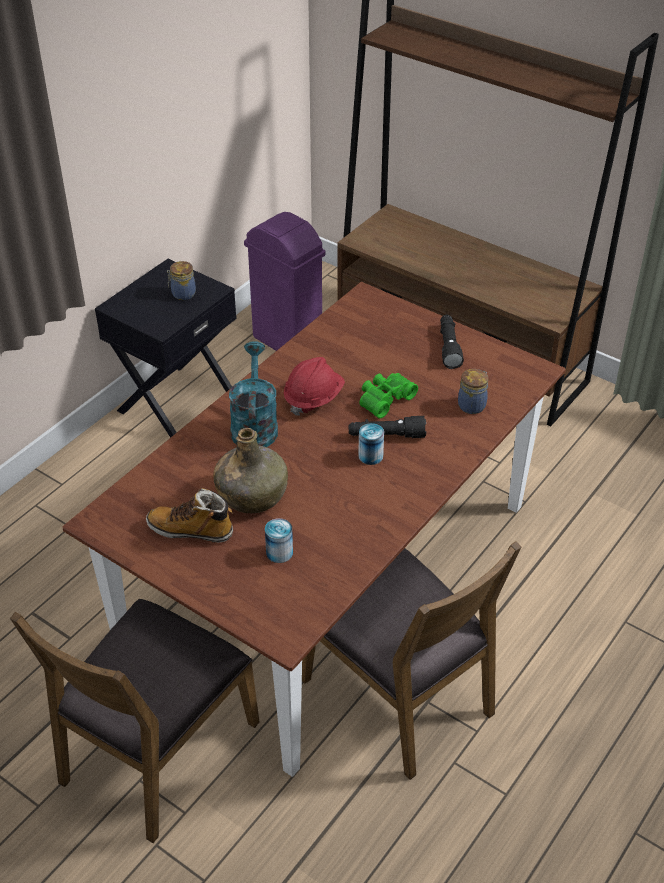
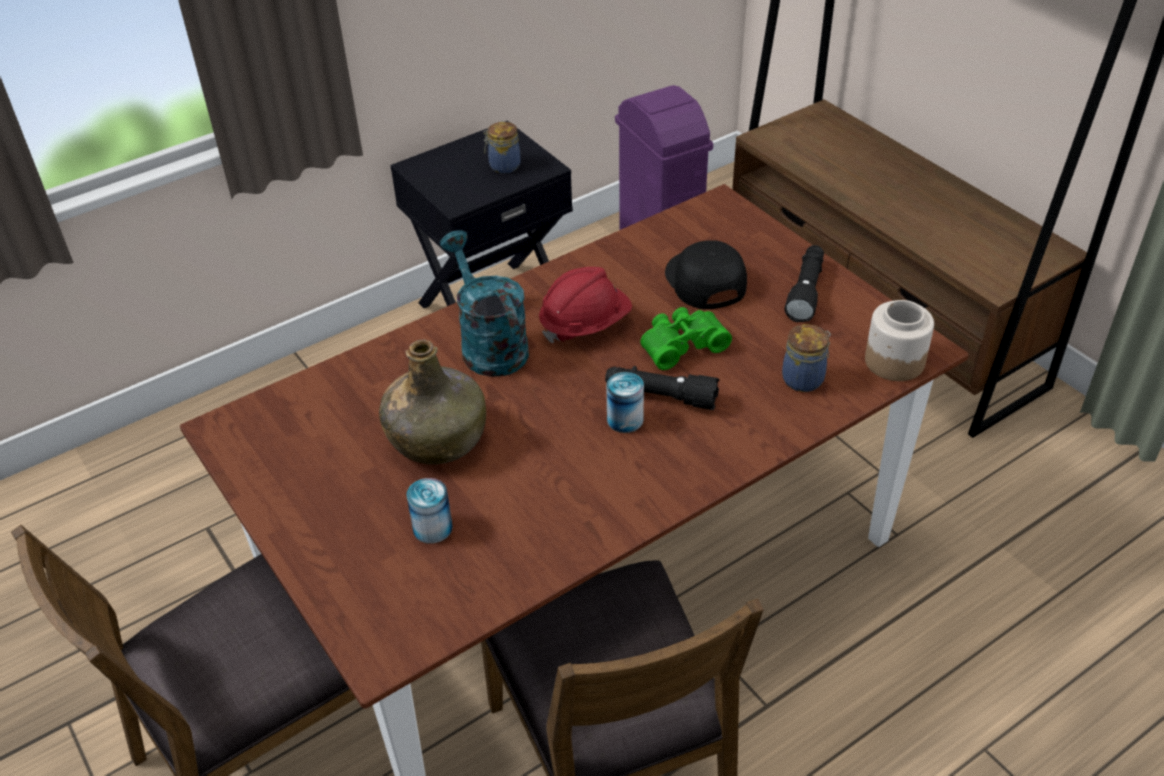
camera: 20 degrees right, 0 degrees up
boot [146,488,233,543] -> none
turquoise watering can [229,341,278,447] -> turquoise watering can turned 45 degrees counterclockwise [440,230,529,377]
none -> black cap [665,240,747,309]
none -> jar [865,300,934,381]

